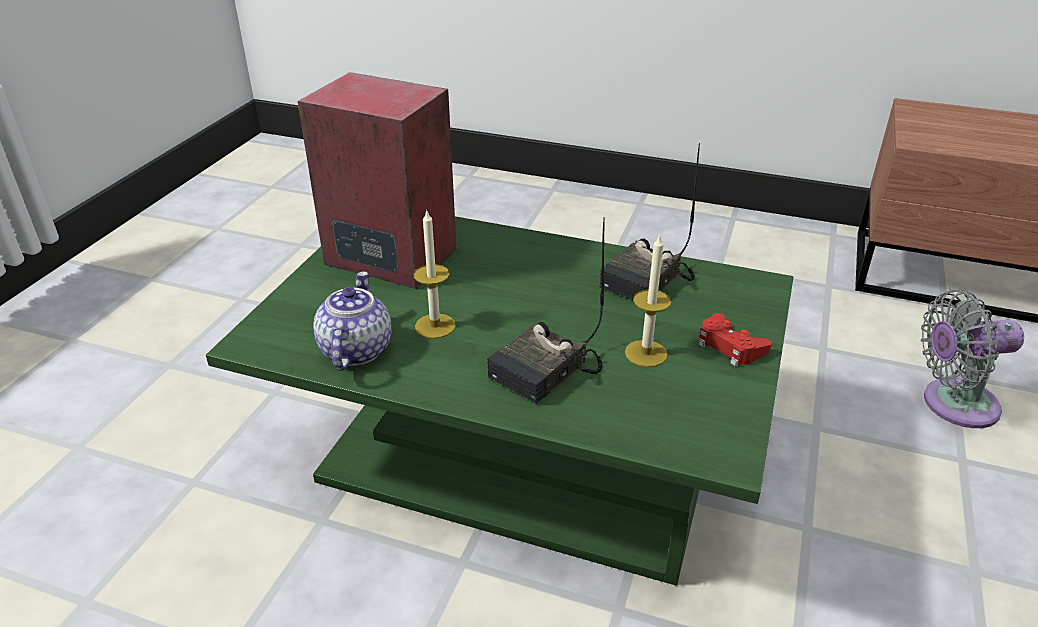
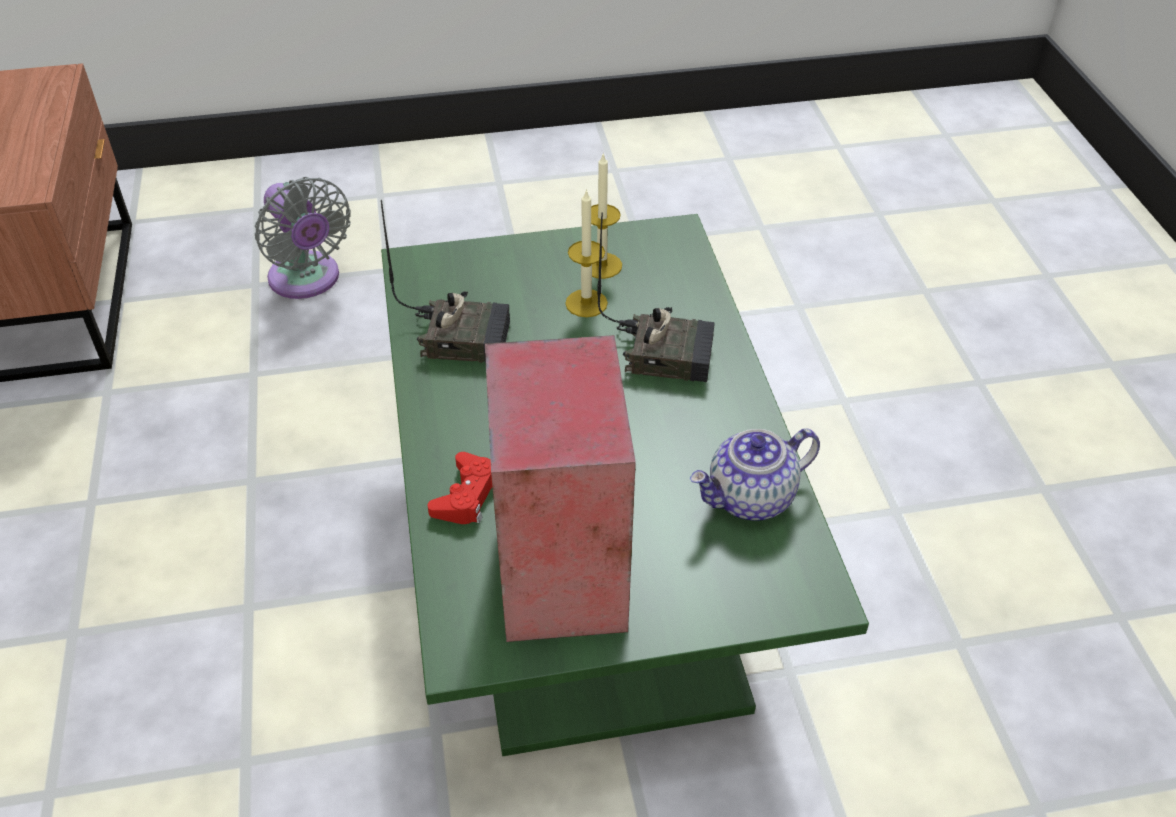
camera: 120 degrees left, 10 degrees up
candle [413,211,456,339] -> candle moved to [591,153,622,279]
red game controller [698,313,772,367] -> red game controller moved to [427,452,492,524]

